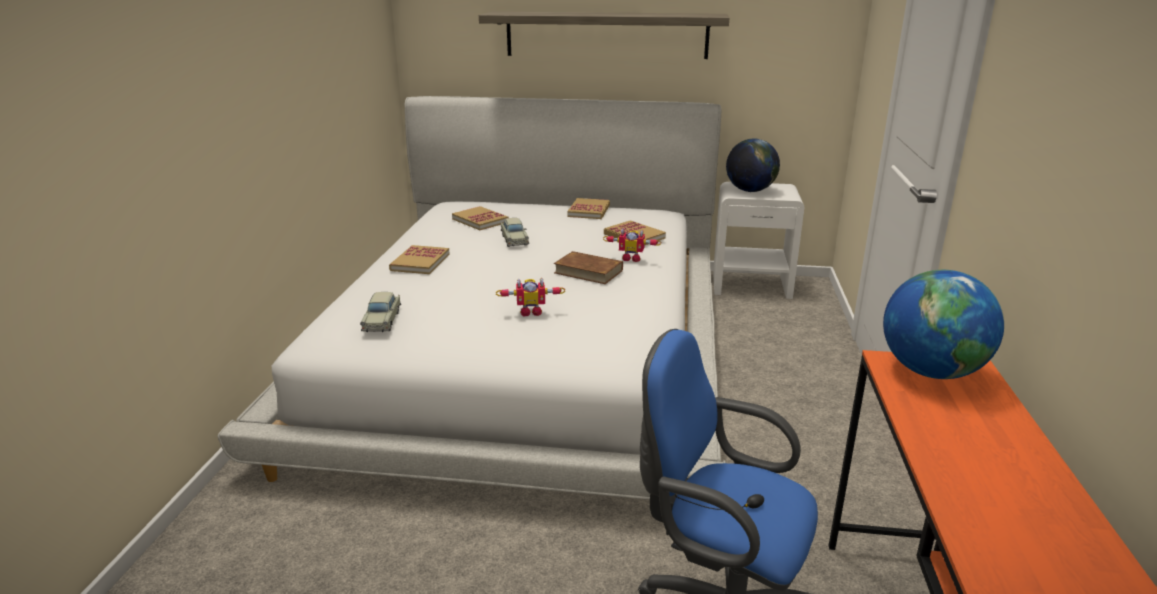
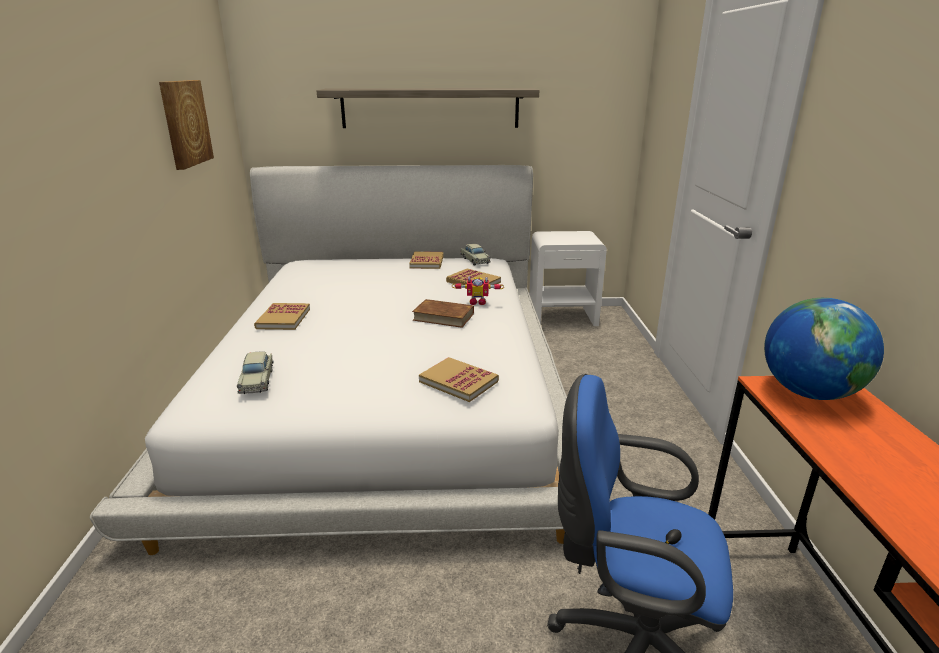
camera: 10 degrees left, 0 degrees up
book [452,206,509,230] -> book moved to [419,357,499,402]
toy robot [496,278,565,316] -> none
beige toy car [501,218,529,247] -> beige toy car moved to [461,244,491,265]
globe [726,139,780,192] -> none
none -> picture [159,80,214,170]

